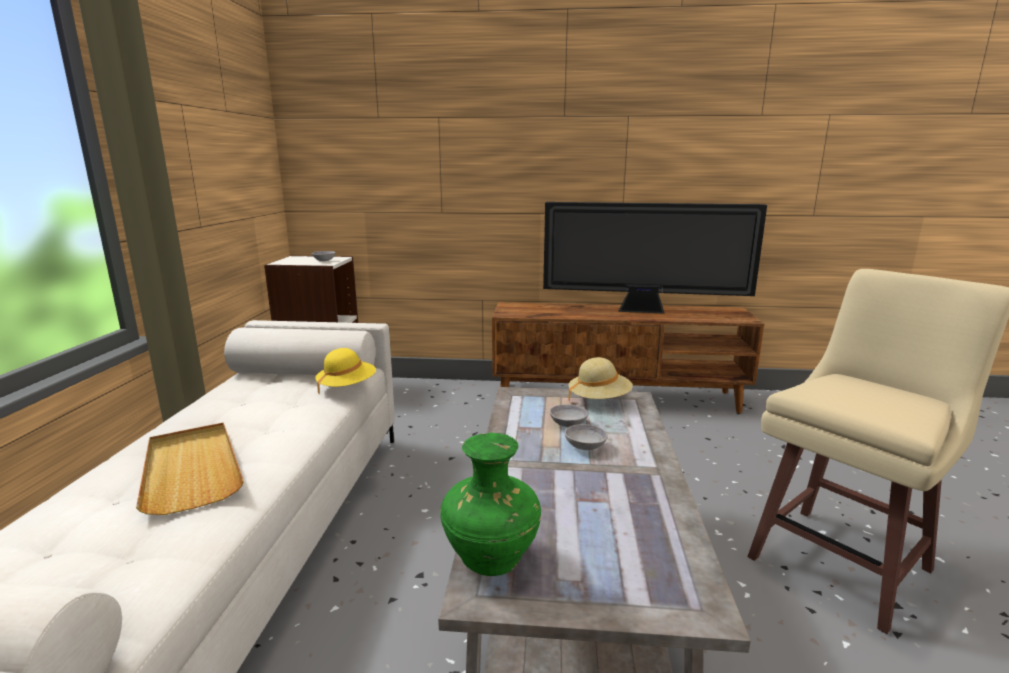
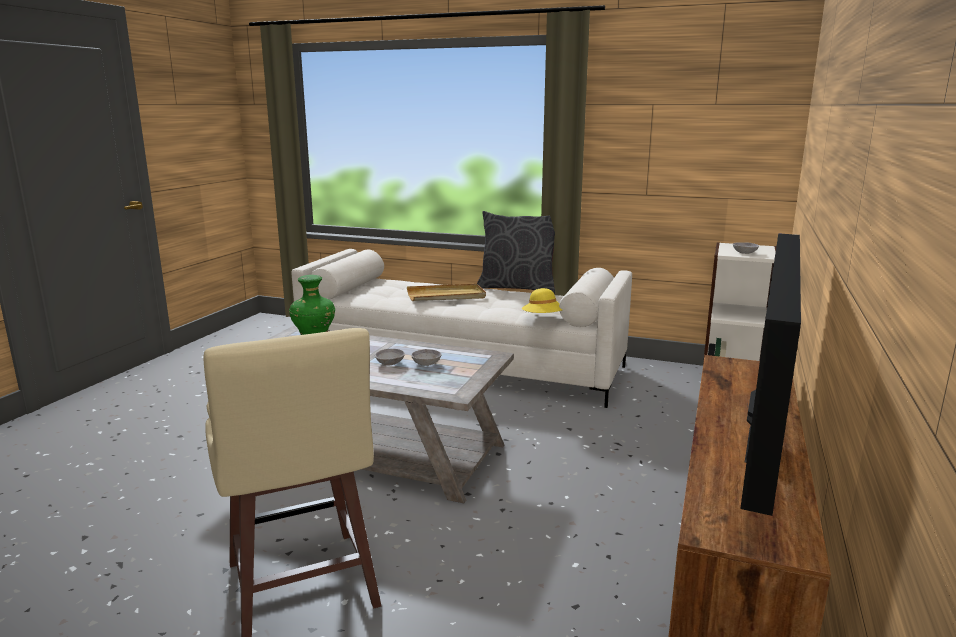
camera: 105 degrees right, 0 degrees up
beige hat [568,357,633,401] -> none
none -> grey pillow [477,211,555,294]

